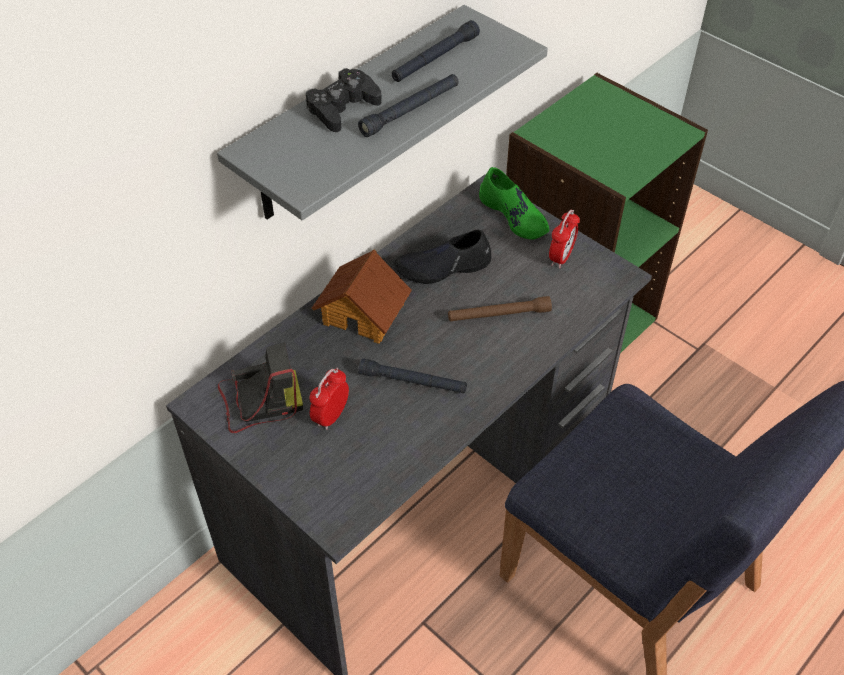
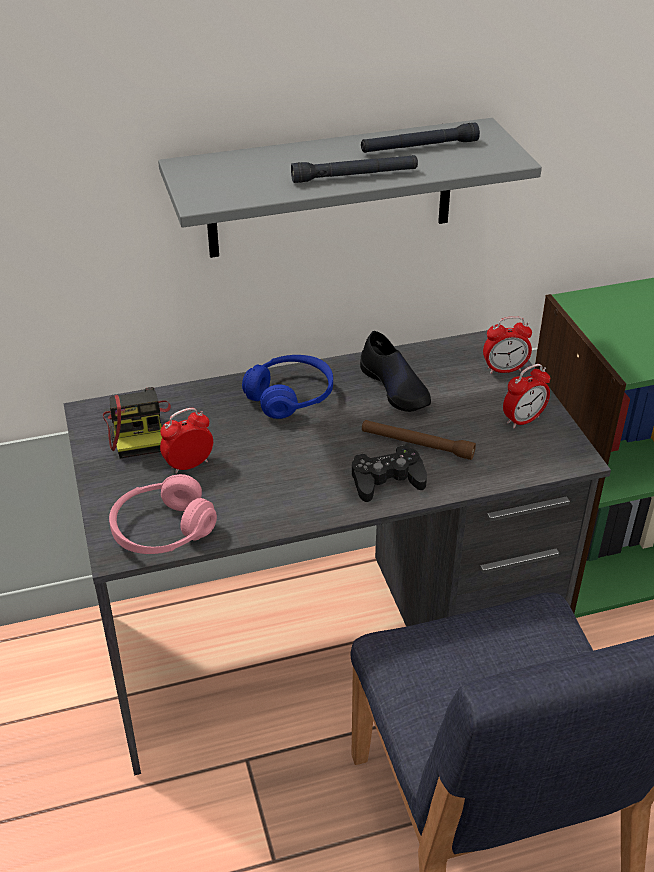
camera: 30 degrees right, 10 degrees down
camera [218,343,303,433] -> camera turned 60 degrees clockwise [103,387,171,459]
black game controller [306,68,382,132] -> black game controller moved to [352,445,427,502]
toy house [312,249,412,344] -> blue headphones [242,355,333,419]
black flashlight [358,358,467,393] -> none
black shoe [394,230,491,284] -> black shoe turned 135 degrees counterclockwise [360,331,431,412]
green shoe [479,167,549,240] -> alarm clock [483,316,532,374]
none -> pink headphones [109,474,217,554]

